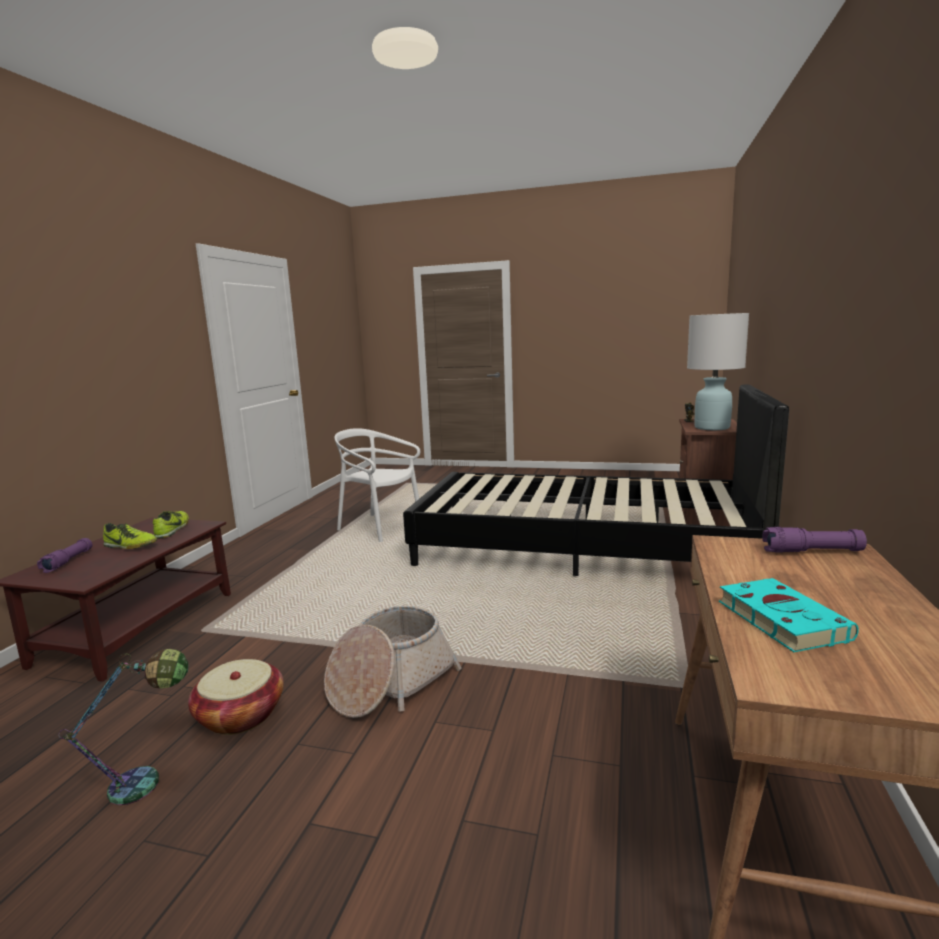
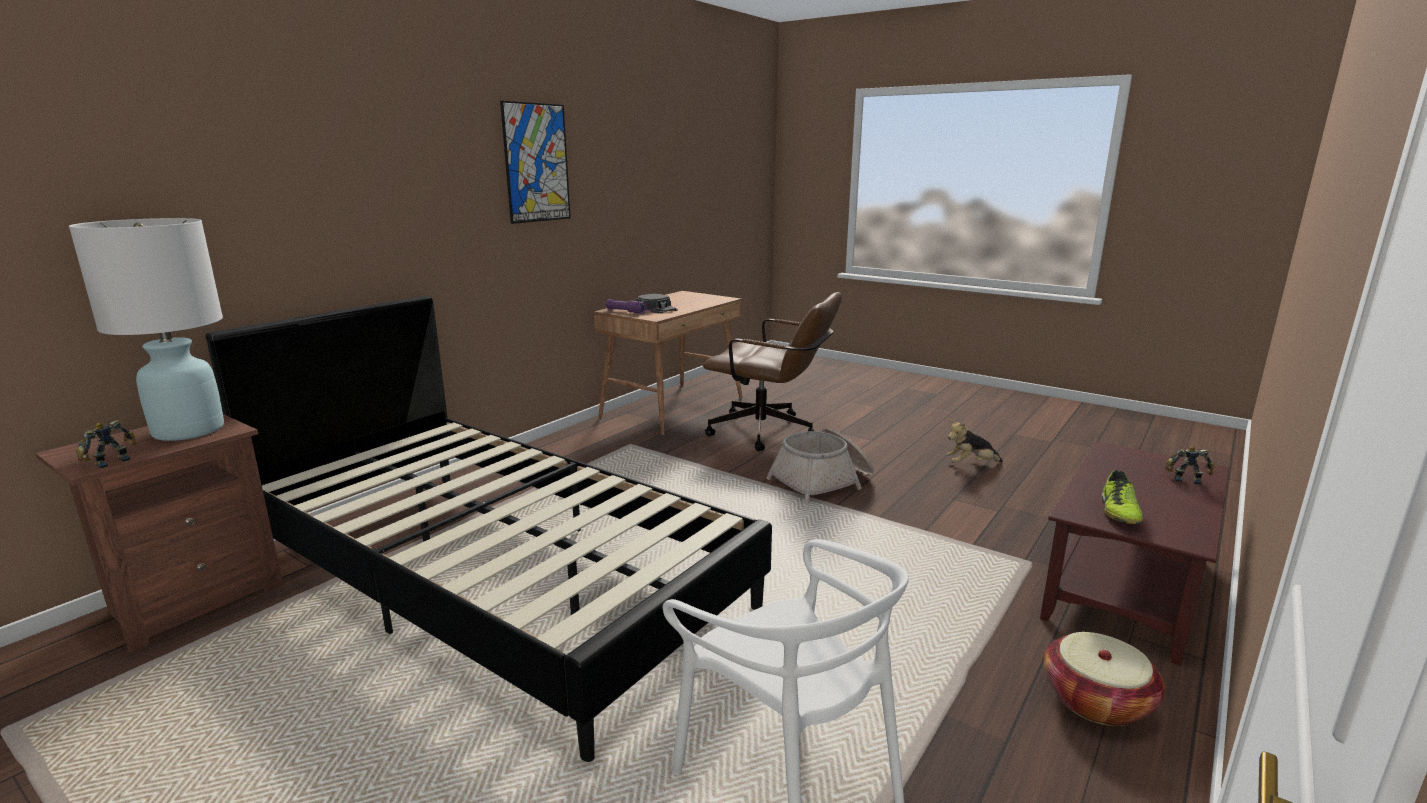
camera: 160 degrees left, 5 degrees up
purple flashlight [37,538,92,573] -> toy robot [1165,446,1215,485]
table lamp [58,649,189,805] -> plush toy [946,420,1003,463]
shoe [103,523,157,549] -> none
basket [188,659,284,735] -> basket moved to [1044,632,1165,726]
turquoise book [719,578,859,652] -> none
none -> picture [500,101,571,224]
none -> black cap [636,294,678,314]
none -> brown office chair [703,292,842,451]

